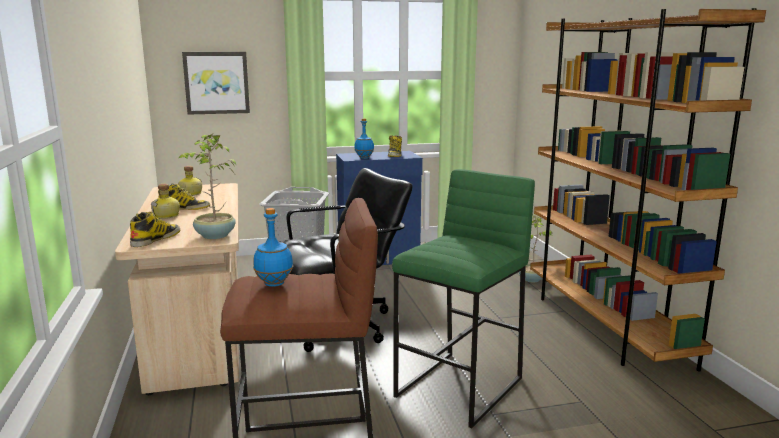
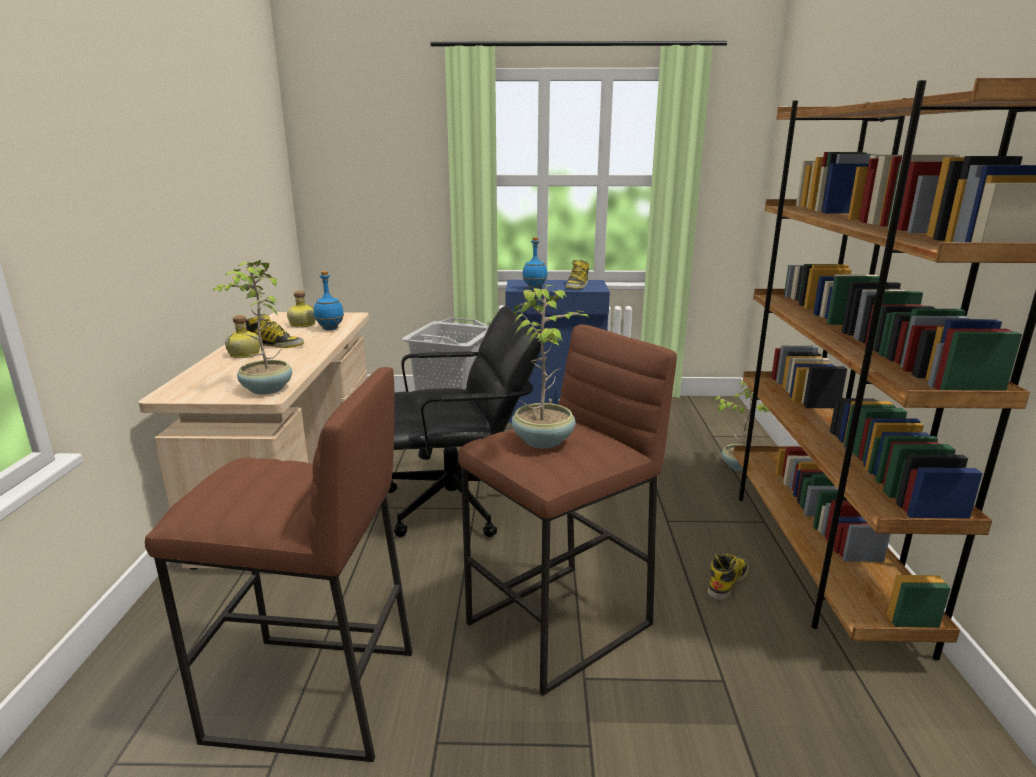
camera: 15 degrees right, 5 degrees up
boot [130,212,180,247] -> boot moved to [707,554,749,600]
picture [182,52,250,115] -> none
blue bottle [253,208,293,287] -> blue bottle moved to [314,271,344,330]
green stool [392,169,535,428] -> brown stool [458,324,677,696]
none -> potted plant [512,284,592,448]

